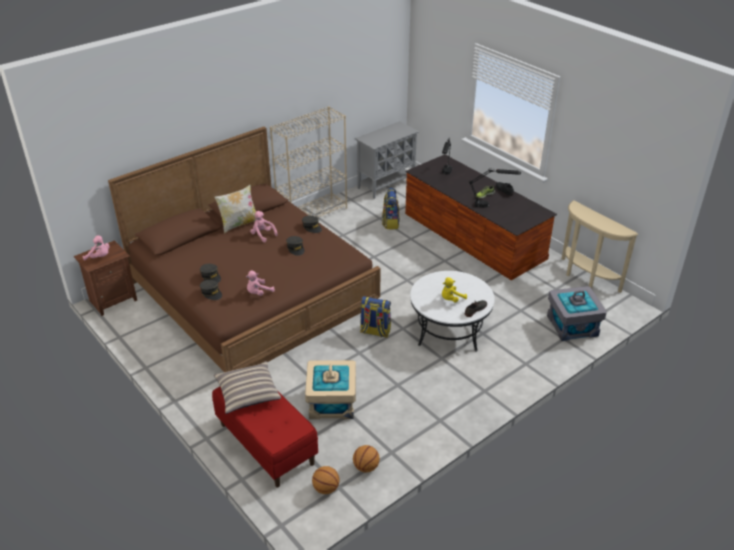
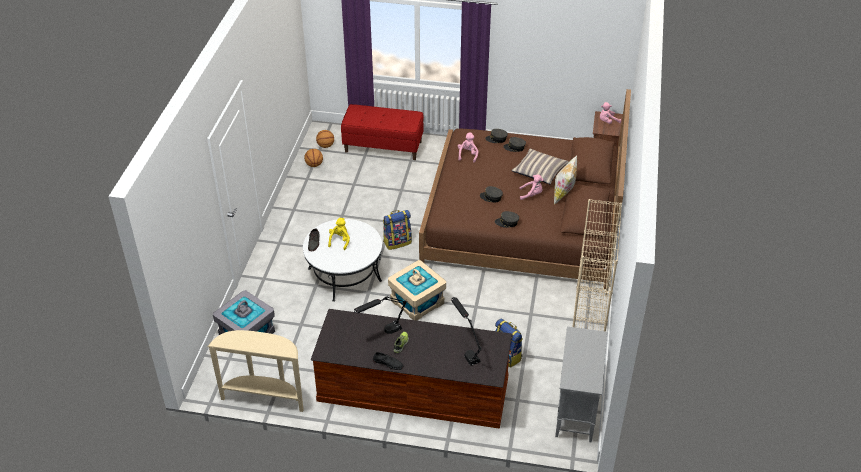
camera: 140 degrees right, 5 degrees up
pillow [214,361,281,414] -> pillow moved to [511,149,569,184]
beige storage box [305,360,356,419] -> beige storage box moved to [388,260,446,321]

